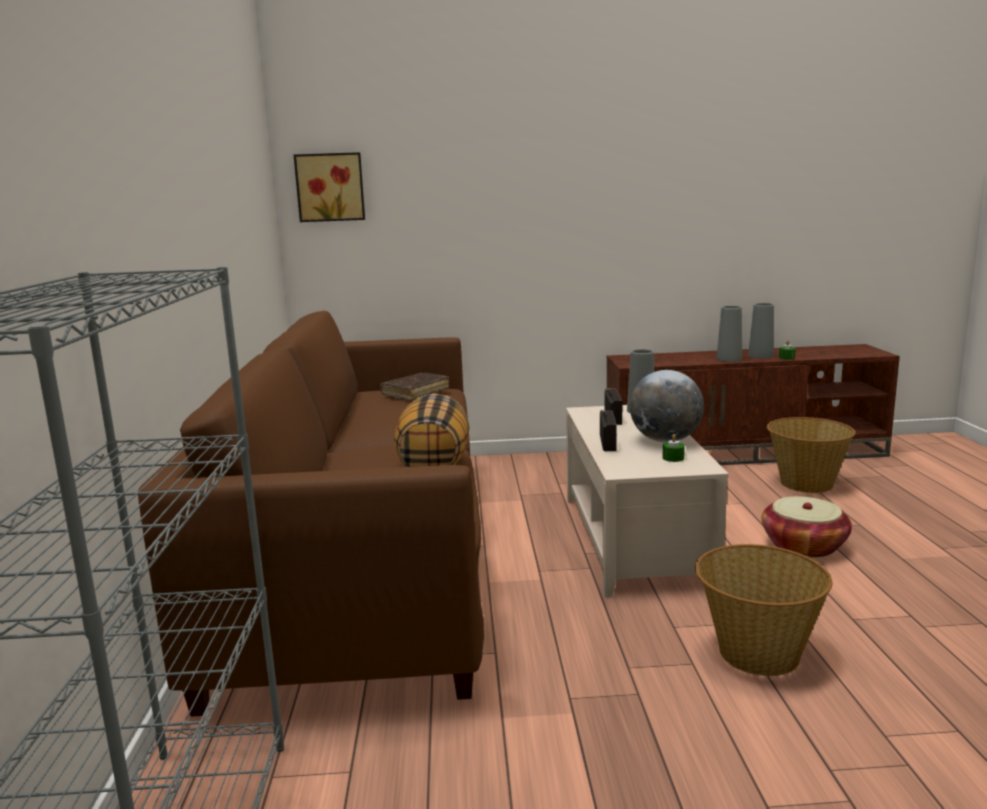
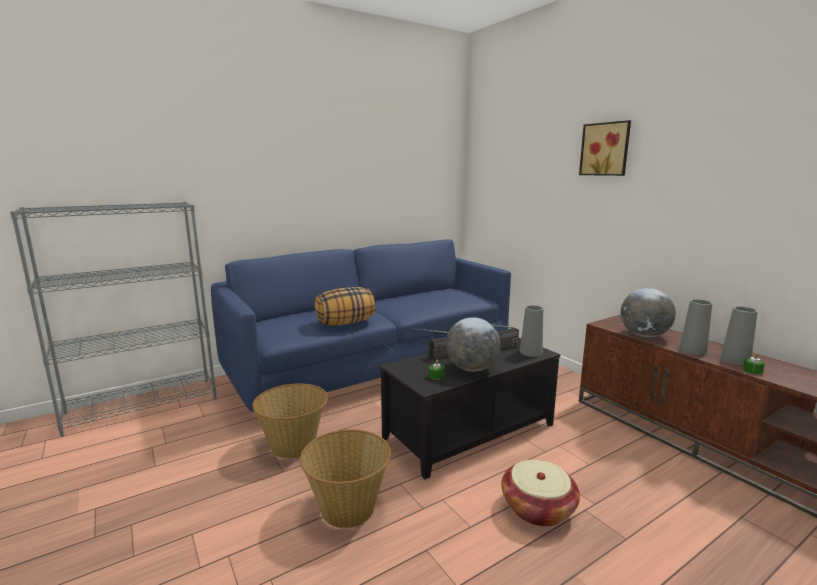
camera: 60 degrees right, 0 degrees up
brown sofa [138,311,484,717] -> blue sofa [211,239,511,412]
picture [294,152,365,222] -> picture moved to [579,120,631,176]
brown book [380,373,449,401] -> none
beige coffee table [566,405,729,598] -> black coffee table [379,337,560,480]
basket [767,417,856,493] -> basket moved to [252,383,328,459]
none -> globe [621,288,676,337]

